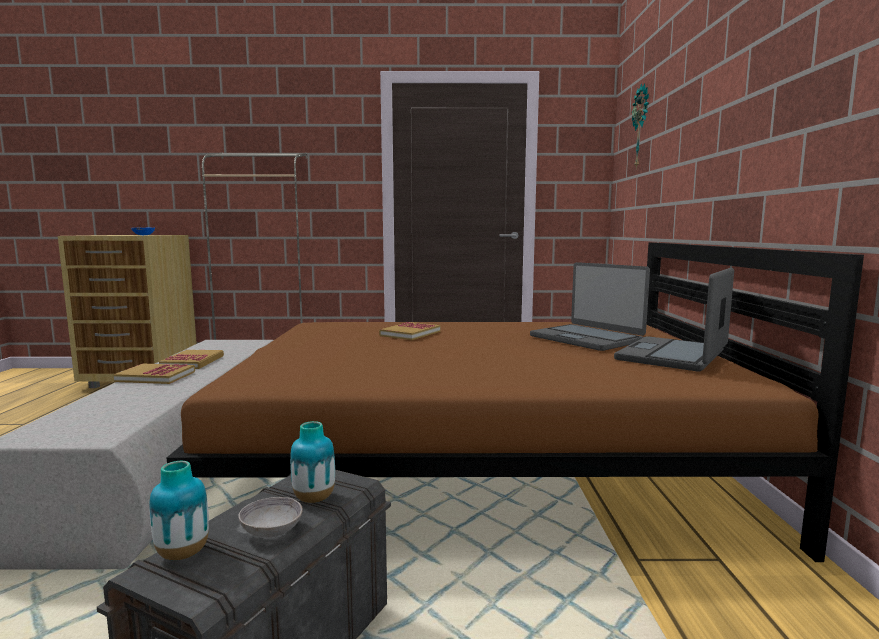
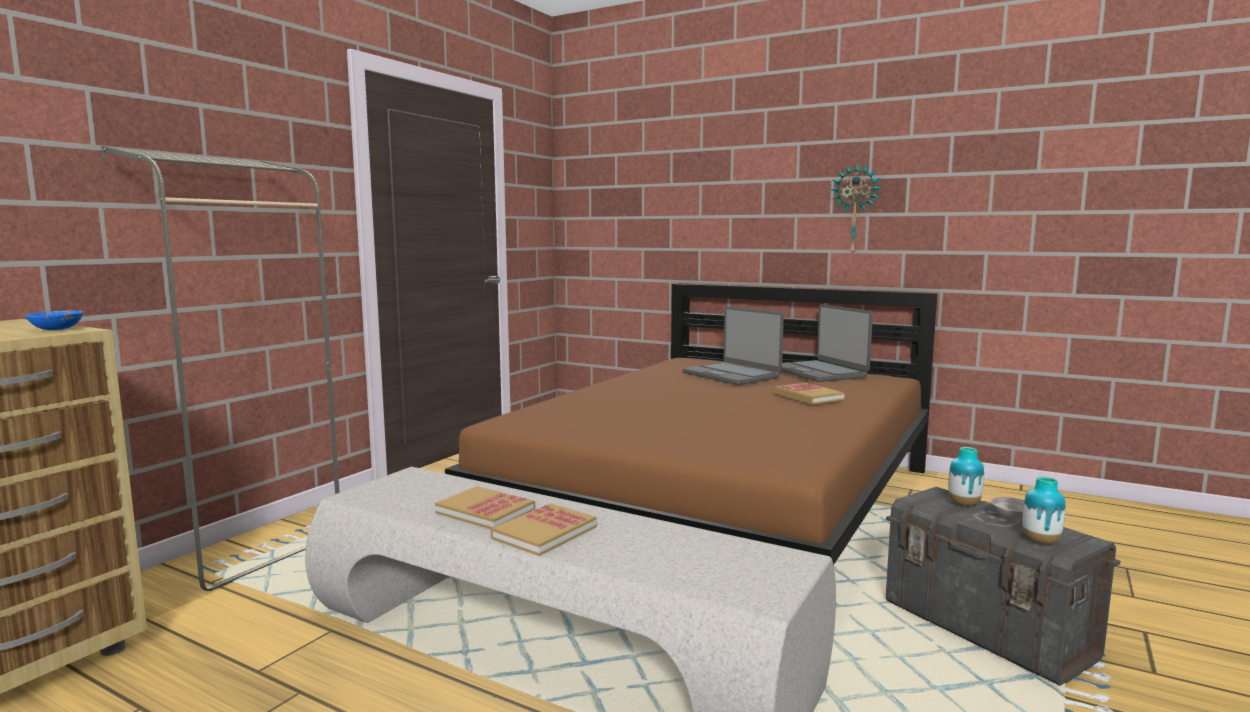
camera: 60 degrees left, 0 degrees up
book [379,322,440,340] -> book moved to [774,383,844,404]
laptop [530,262,650,351] -> laptop turned 60 degrees clockwise [683,306,784,385]
wall clock [632,83,649,169] -> wall clock moved to [830,162,882,256]

